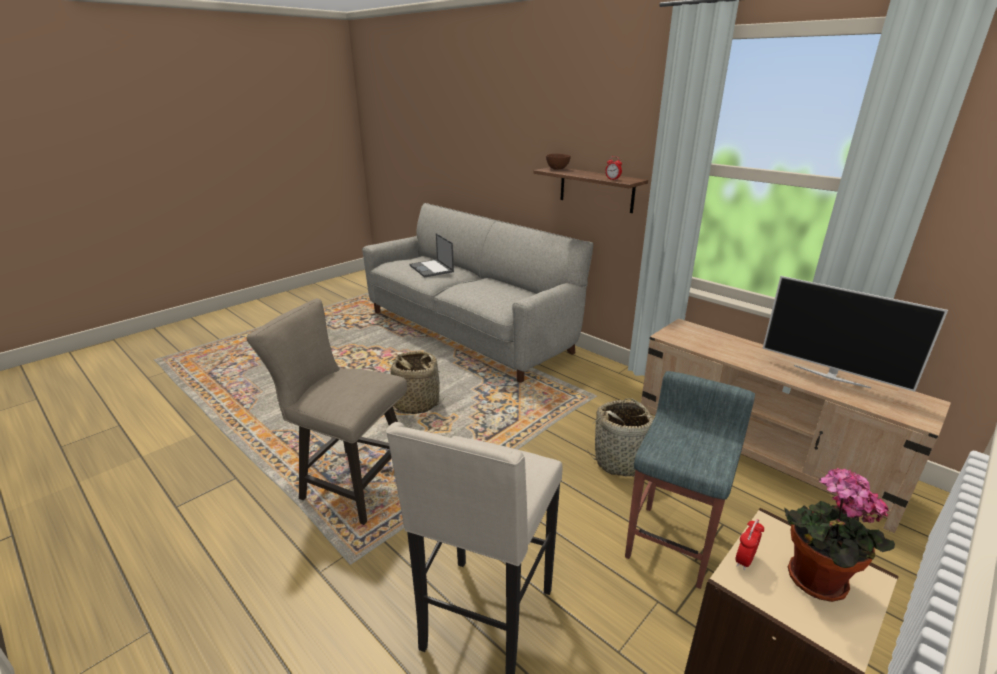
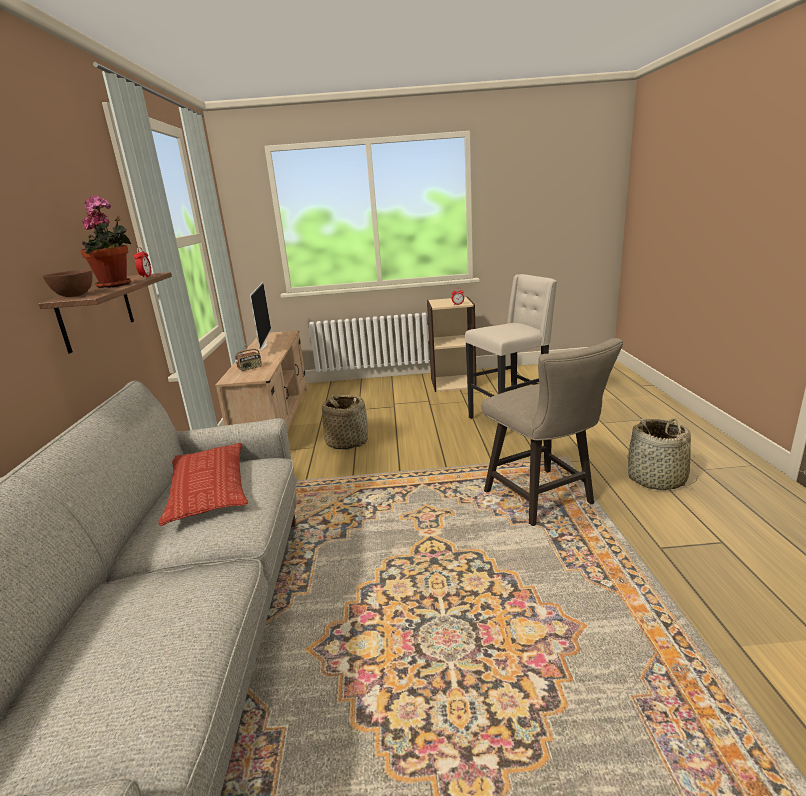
camera: 135 degrees left, 5 degrees down
basket [388,351,444,414] -> basket moved to [627,418,698,490]
laptop [410,233,454,278] -> none
grey stool [625,371,755,589] -> none
potted plant [784,468,895,602] -> potted plant moved to [80,195,131,288]
none -> pillow [158,443,248,526]
none -> radio [235,342,262,371]

